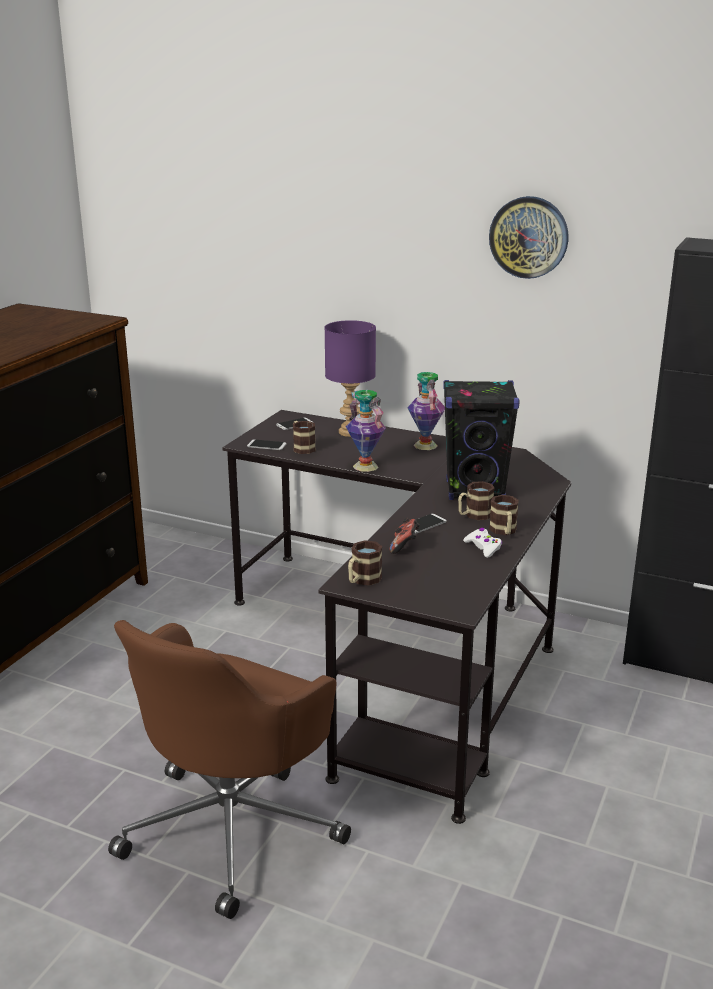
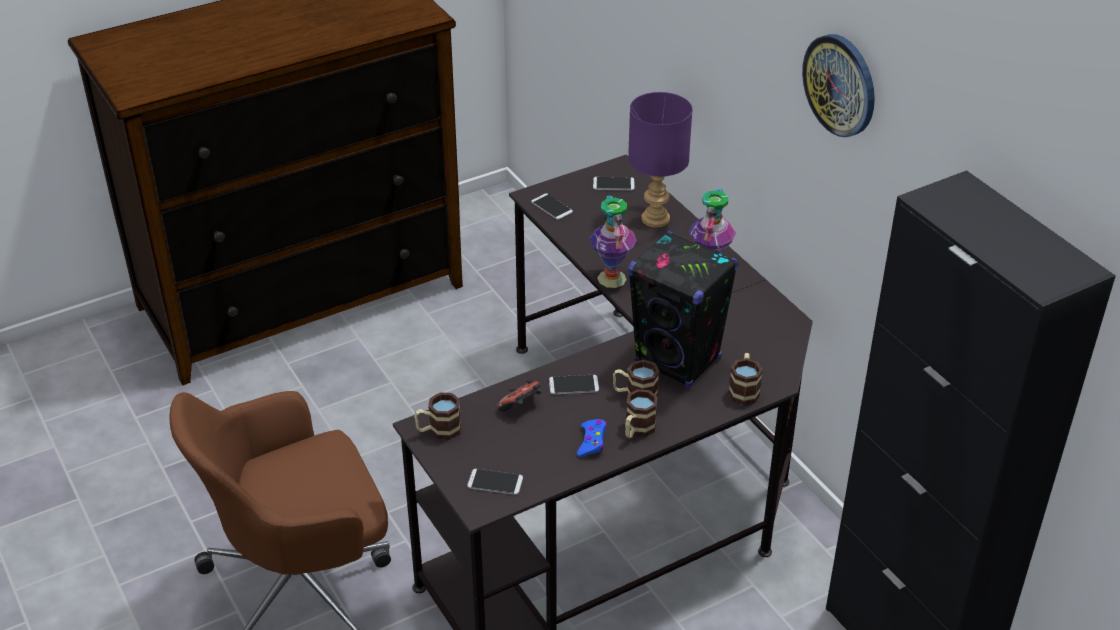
camera: 35 degrees right, 15 degrees up
mug [293,421,316,454] -> mug moved to [728,353,763,405]
white game controller [463,528,502,558] -> blue game controller [577,419,607,457]
none -> phone [467,469,523,495]

